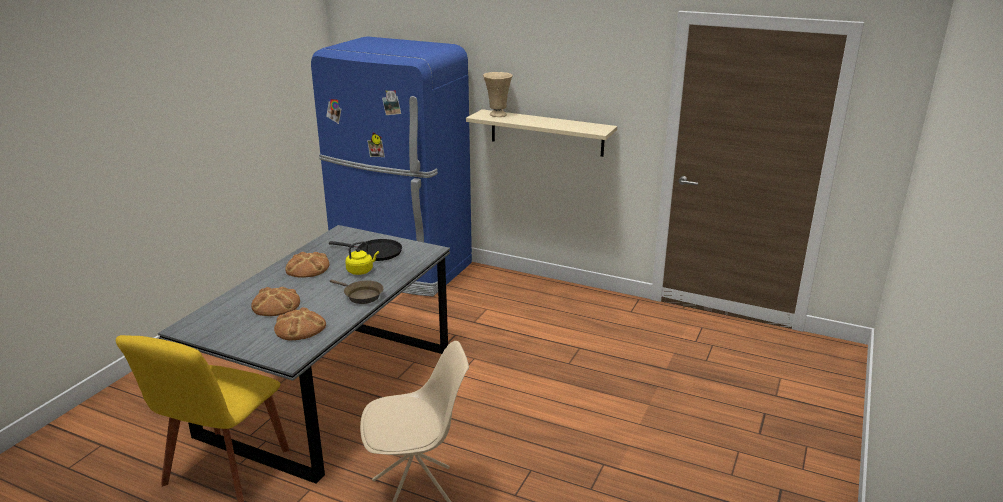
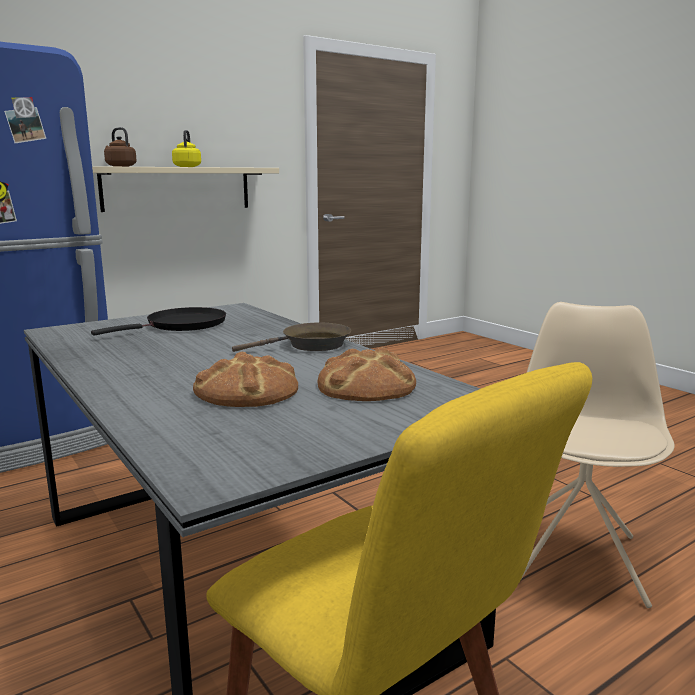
camera: 60 degrees left, 10 degrees down
bread [285,252,329,278] -> none
yellow kettle [345,241,379,275] -> yellow kettle moved to [172,130,201,167]
beige vase [483,72,513,117] -> brown kettle [104,127,137,167]

